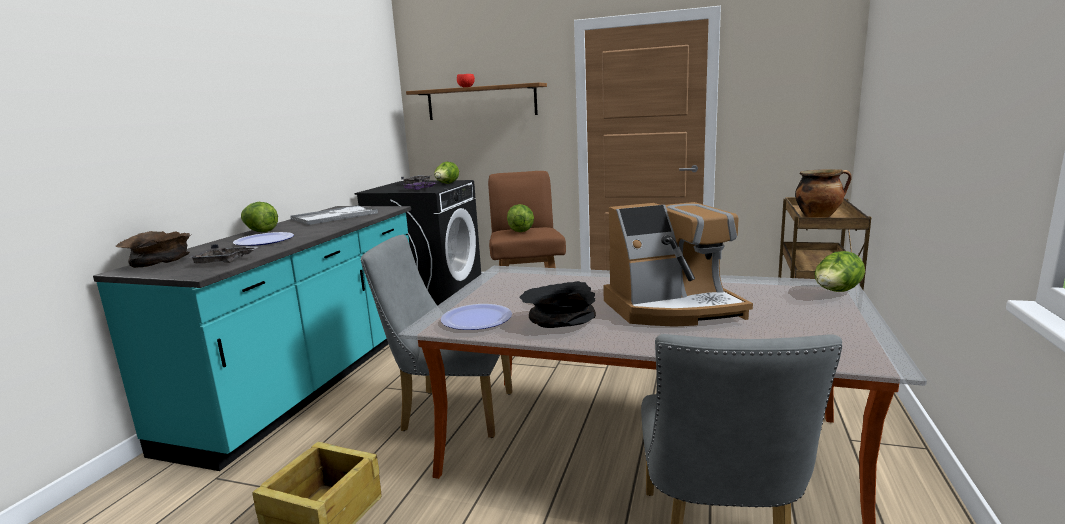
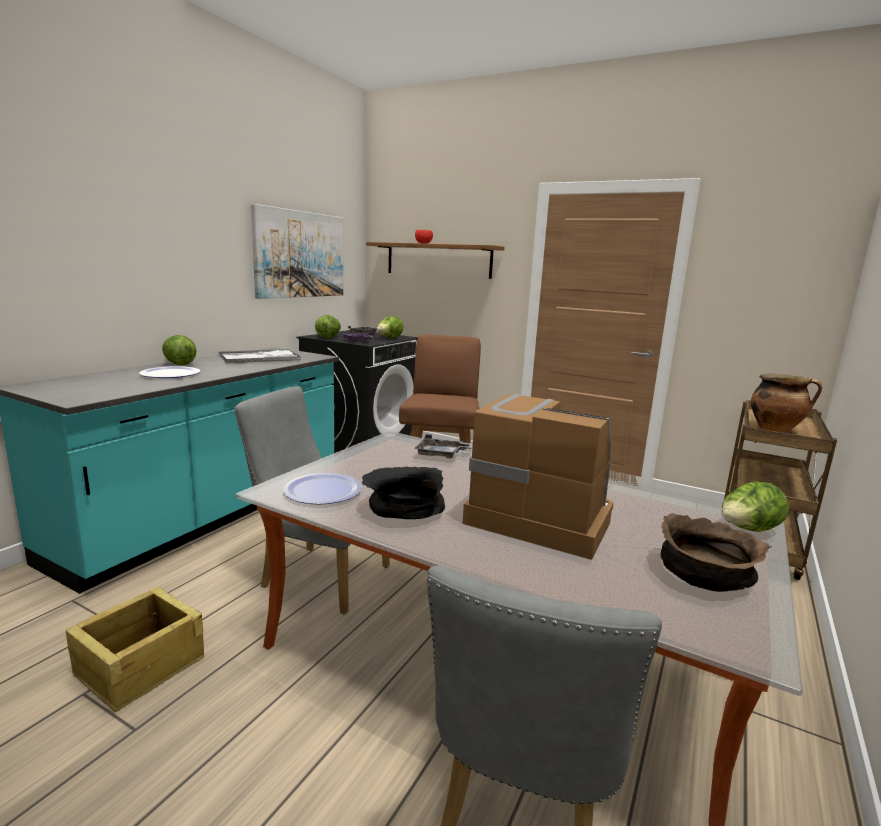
camera: 10 degrees right, 0 degrees up
brown bowl [116,231,192,268] -> brown bowl moved to [661,513,772,592]
grey tray [189,244,258,264] -> grey tray moved to [414,434,473,459]
lettuce [507,204,534,232] -> lettuce moved to [315,315,341,338]
coffee machine [603,202,753,327] -> coffee machine turned 150 degrees counterclockwise [462,394,614,560]
none -> picture [251,204,343,299]

